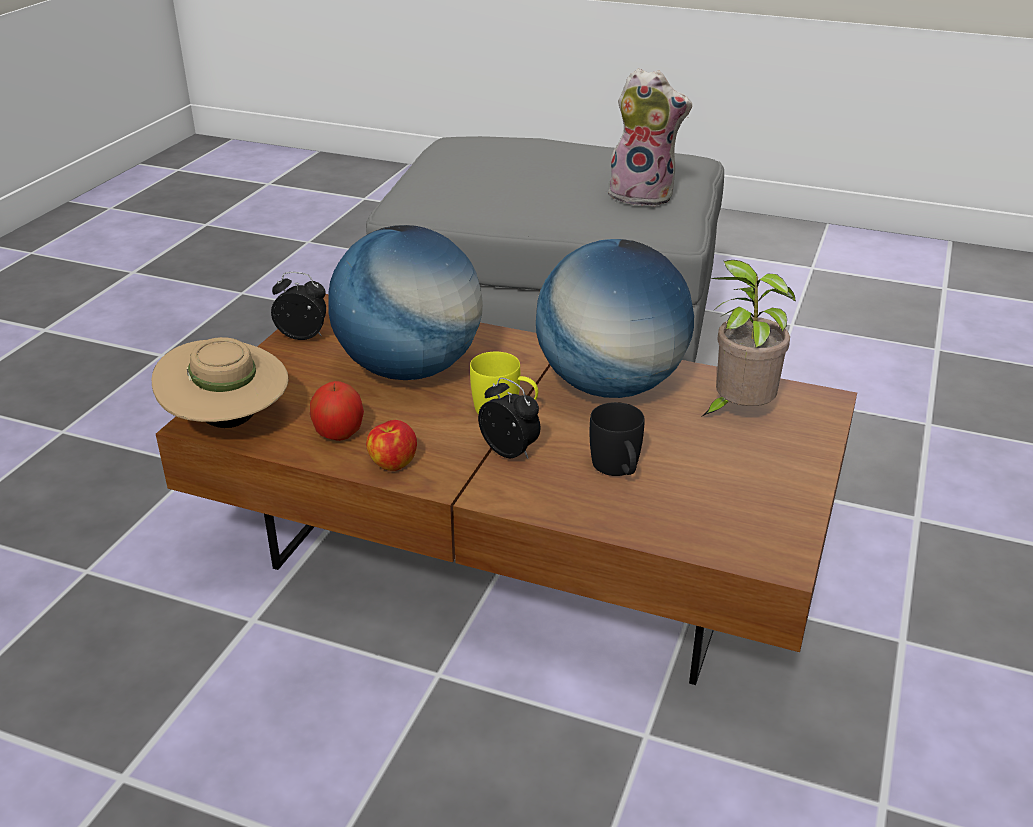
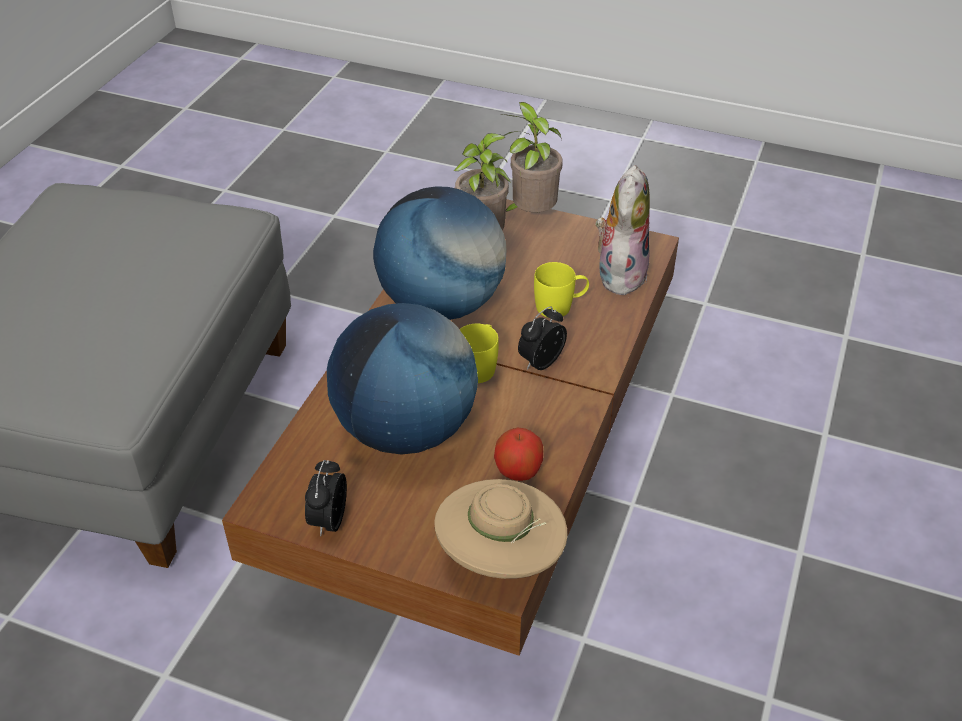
camera: 90 degrees left, 10 degrees up
apple [366,420,417,471] -> none
black mug [590,402,645,476] -> yellow mug [534,262,589,318]
plush toy [608,68,692,207] -> plush toy moved to [595,165,650,295]
none -> potted plant [502,102,563,212]

